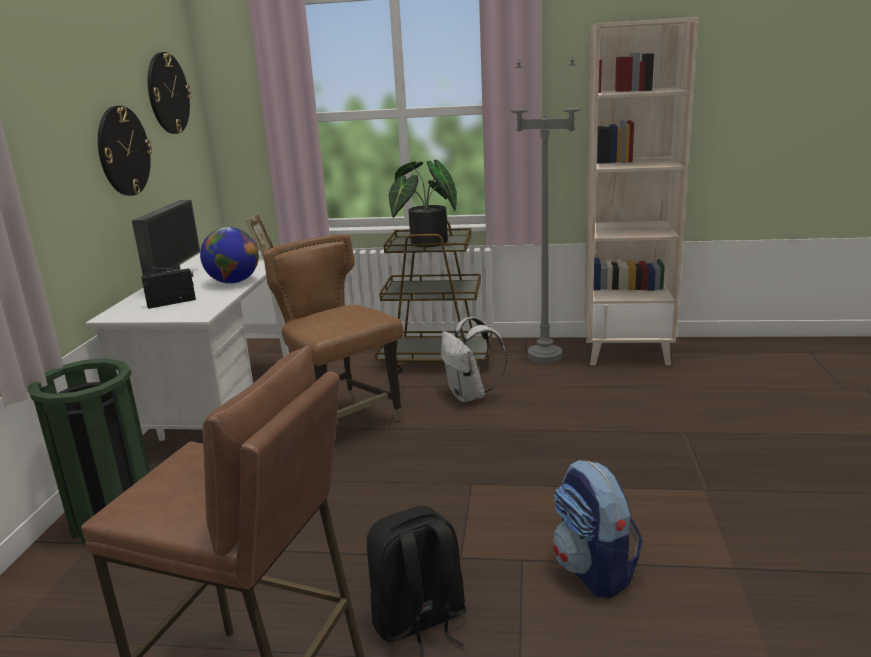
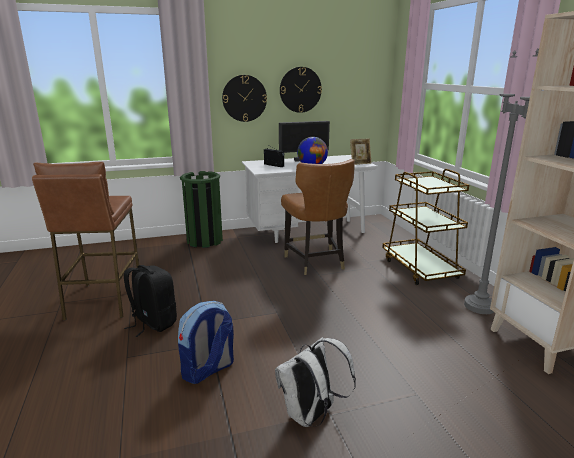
camera: 65 degrees right, 0 degrees up
wall clock [148,52,191,134] -> wall clock moved to [222,75,267,122]
brown chair [263,234,403,421] -> brown chair turned 135 degrees clockwise [281,159,355,275]
potted plant [389,160,457,247] -> none
white backpack [441,317,507,402] -> white backpack moved to [275,337,356,427]

